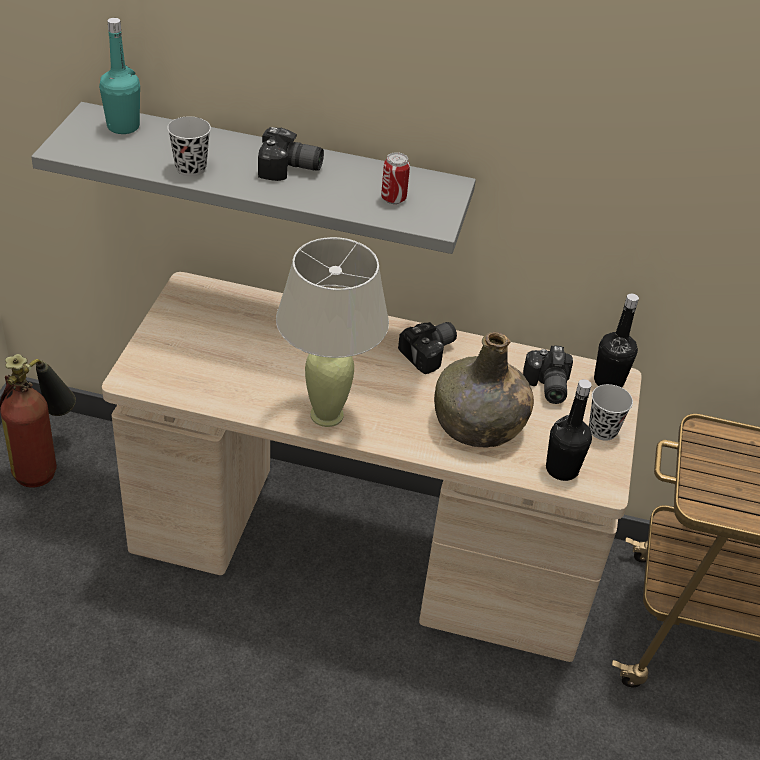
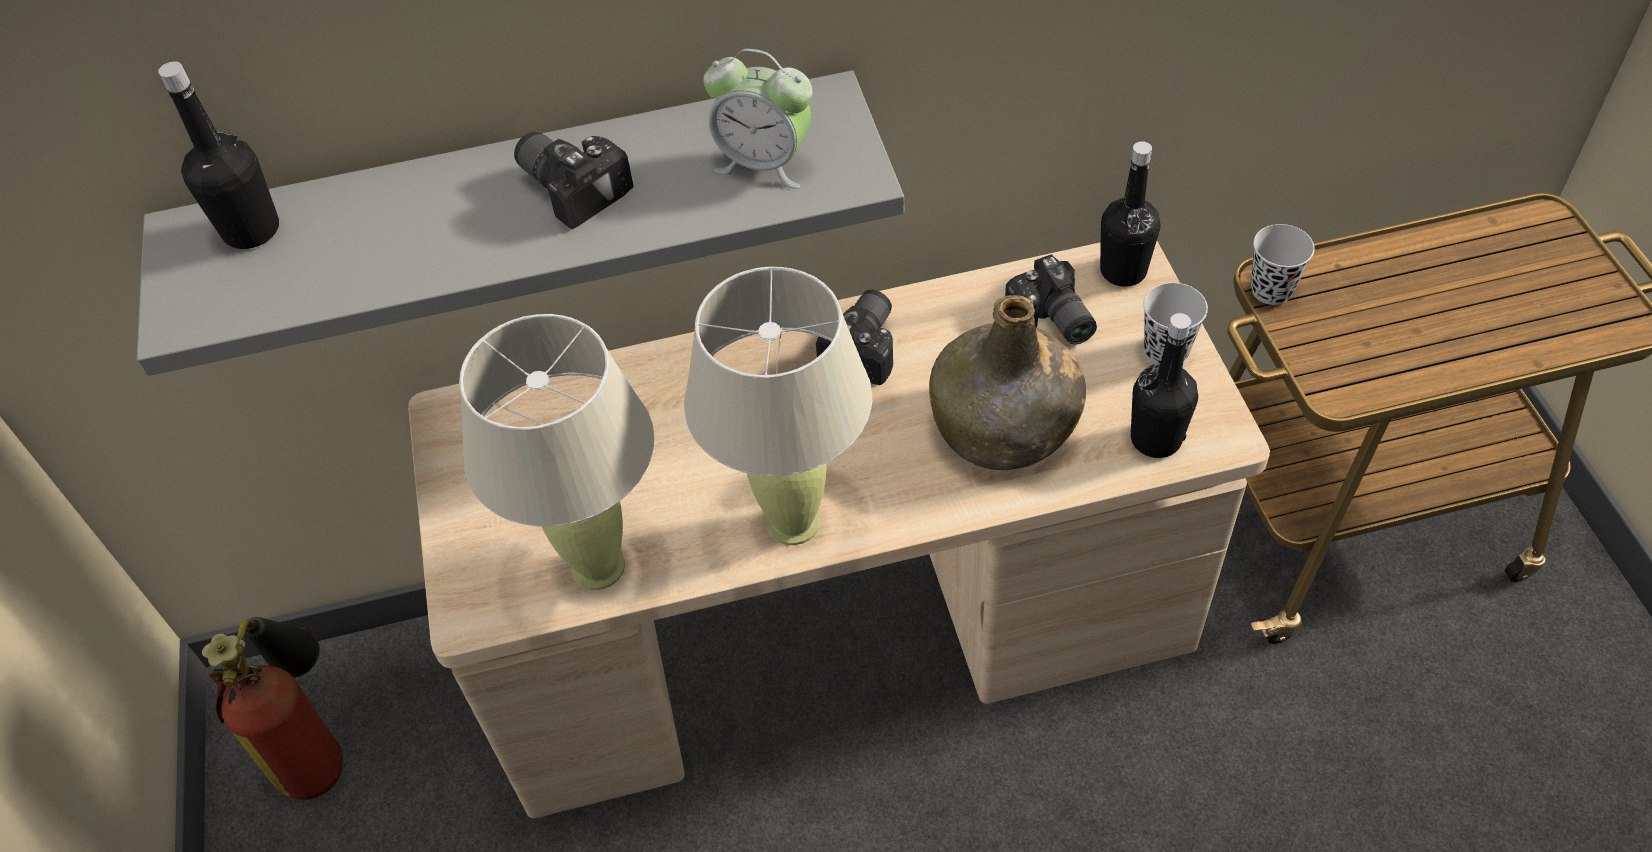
camera: 20 degrees left, 10 degrees up
turquoise bottle [99,18,140,134] -> black bottle [158,62,279,249]
black cup [167,116,211,176] -> black cup moved to [1251,224,1315,305]
camera [258,127,324,181] -> camera turned 120 degrees counterclockwise [514,132,634,229]
can [381,152,410,204] -> alarm clock [703,49,812,189]
none -> beige table lamp [459,314,654,590]

